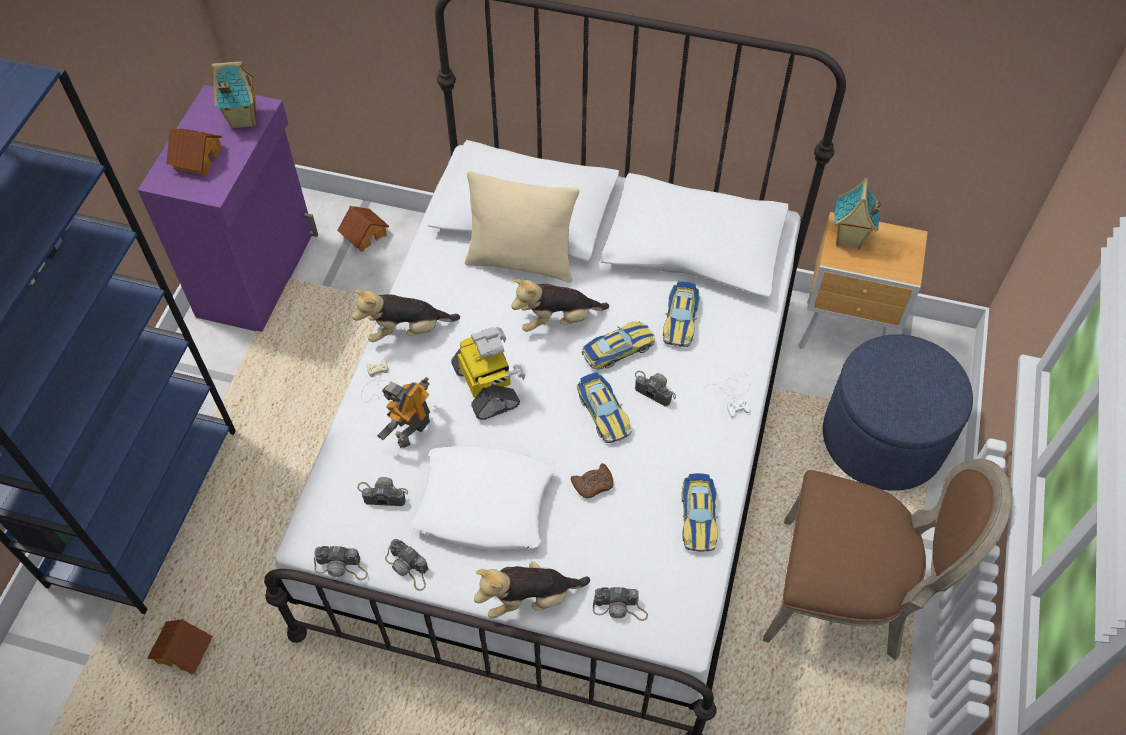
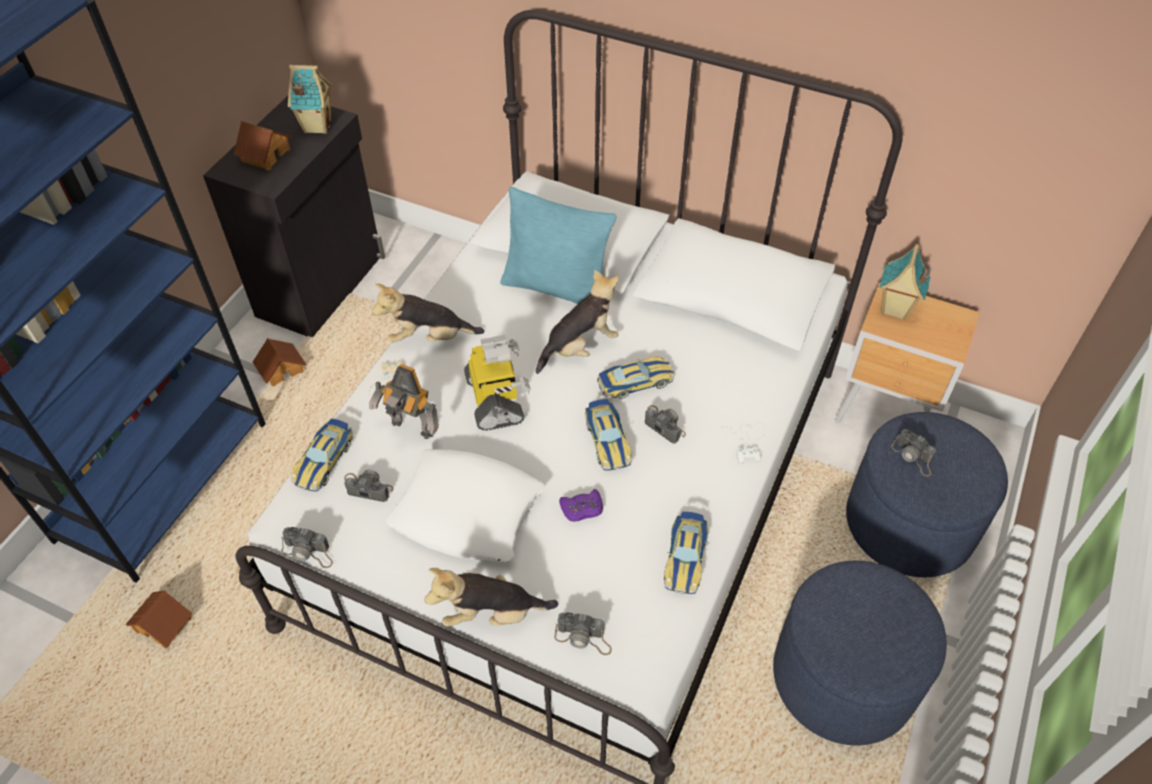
camera: 10 degrees right, 5 degrees down
purple cabinet [138,85,318,332] -> black cabinet [203,96,385,338]
toy house [337,206,389,252] -> toy house moved to [253,338,306,386]
toy robot [377,377,430,448] -> toy robot turned 105 degrees counterclockwise [369,364,439,439]
camera [385,539,428,591] -> camera moved to [891,429,936,477]
beige pillow [465,171,579,283] -> turquoise pillow [500,187,617,304]
plush toy [511,279,609,332] -> plush toy turned 150 degrees clockwise [536,270,619,374]
brown game controller [571,463,614,498] -> purple game controller [559,489,603,522]
toy car [663,281,700,347] -> toy car moved to [291,418,354,492]
brown chair [763,459,1012,661] -> blue ottoman [773,560,947,746]

